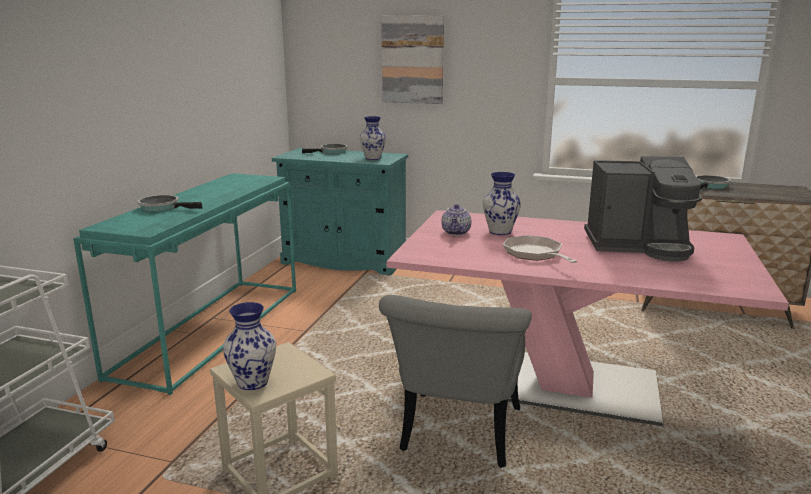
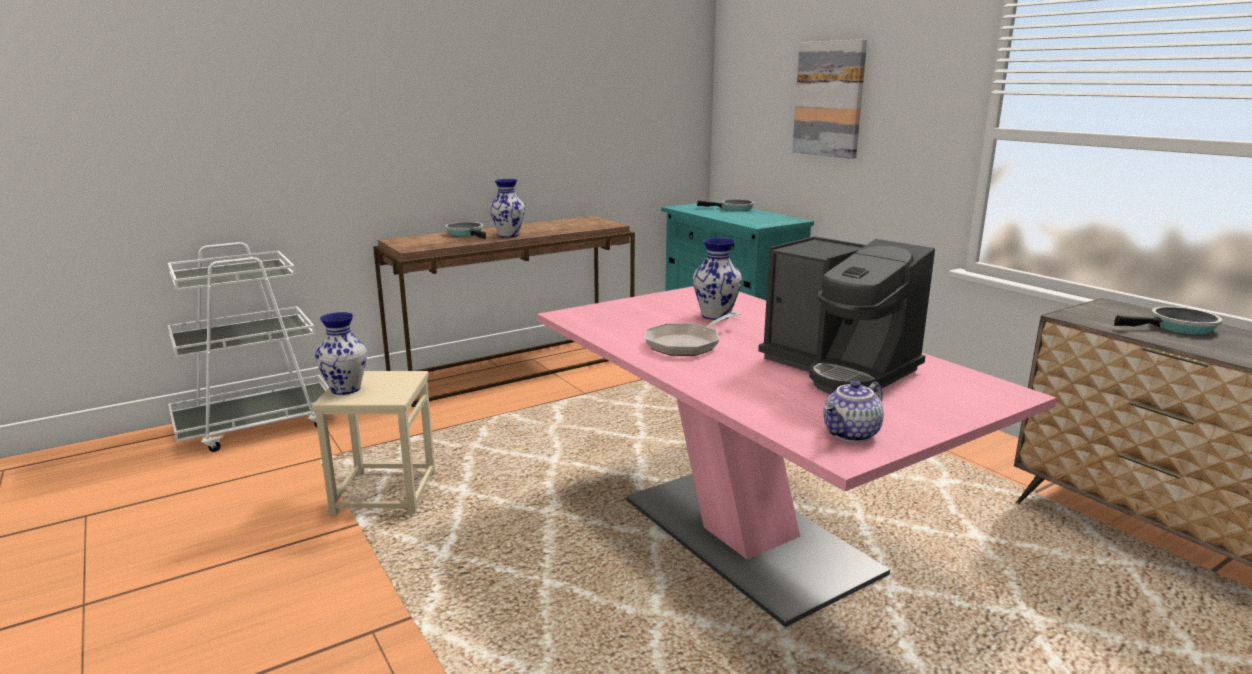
camera: 40 degrees right, 0 degrees up
turquoise console table [73,173,296,395] -> brown console table [373,216,635,407]
vase [360,116,386,160] -> vase moved to [490,179,525,238]
grey chair [379,295,532,468] -> none
teapot [441,204,471,236] -> teapot moved to [823,381,884,442]
frying pan [503,235,578,263] -> frying pan turned 150 degrees counterclockwise [645,311,742,356]

